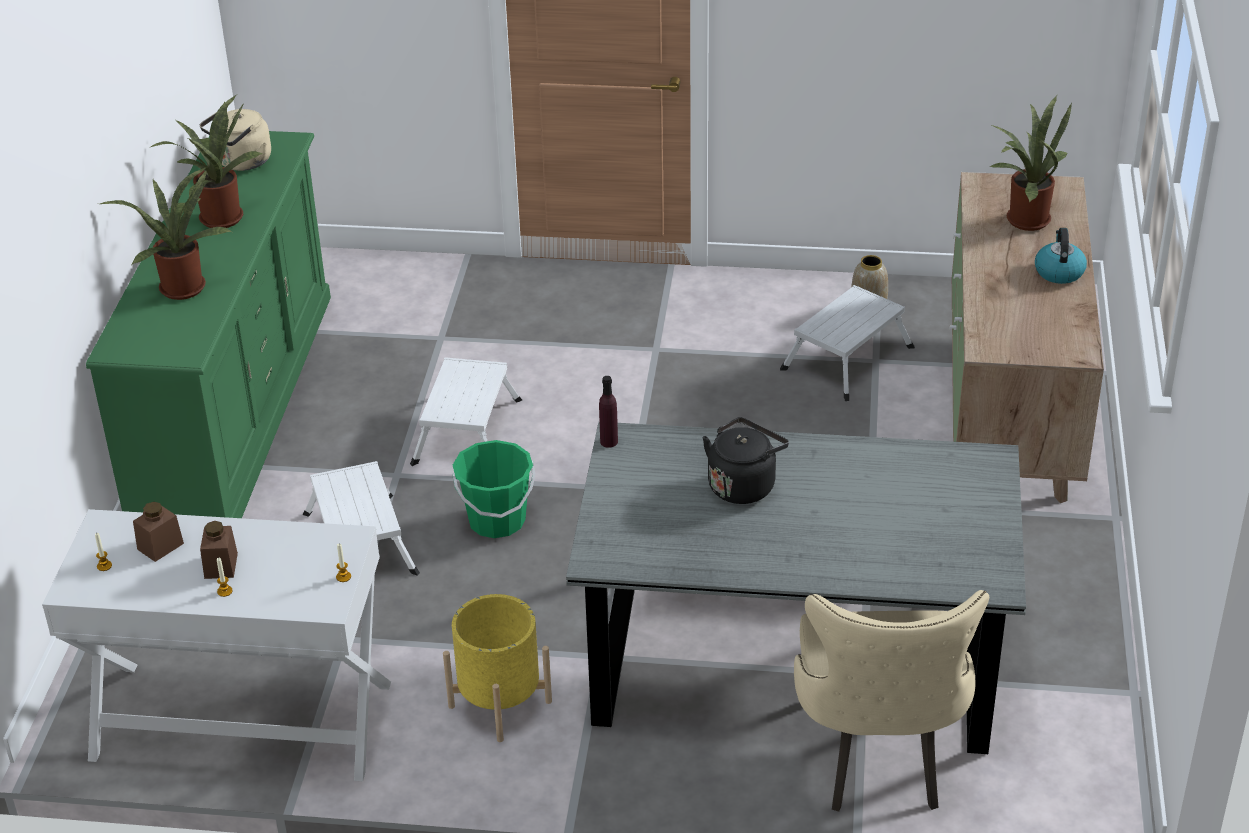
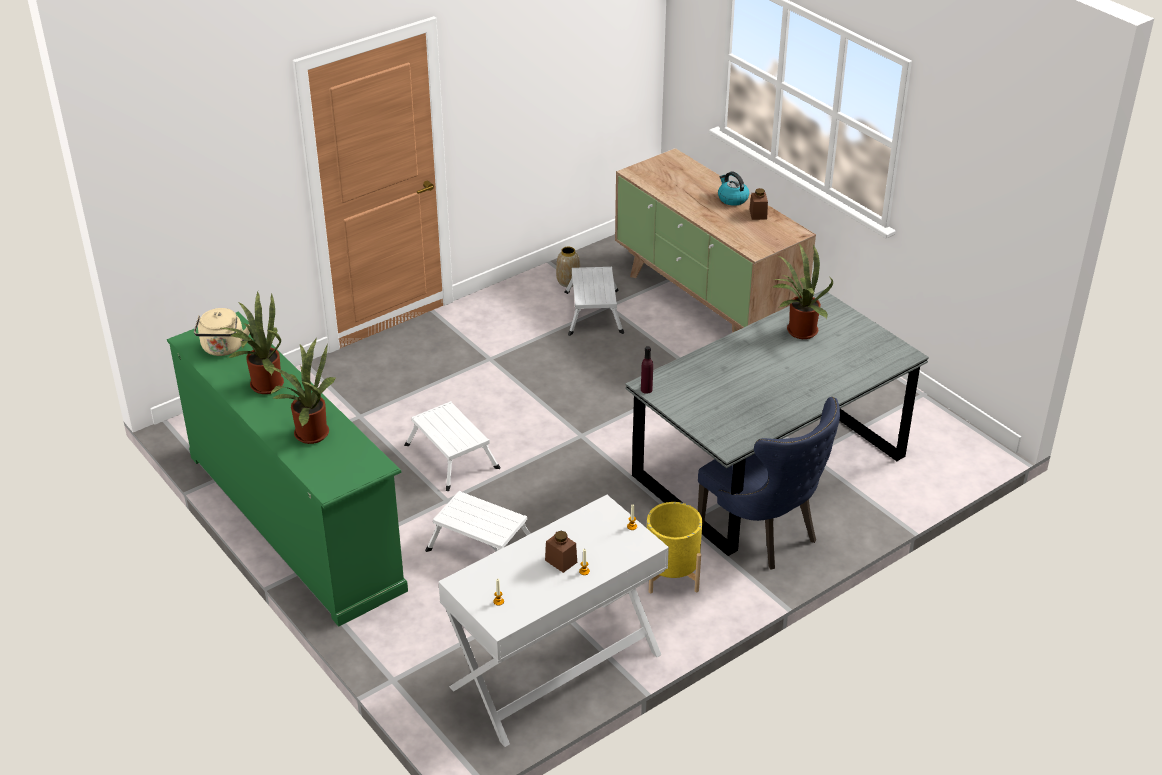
camera: 45 degrees left, 0 degrees up
brown jar [133,502,184,562] -> brown jar moved to [749,188,768,220]
green bucket [452,440,535,538] -> none
black kettle [702,417,789,504] -> none
beige chair [794,590,989,811] -> none
potted plant [990,96,1072,231] -> potted plant moved to [772,244,833,339]
none -> blue chair [698,397,840,570]

